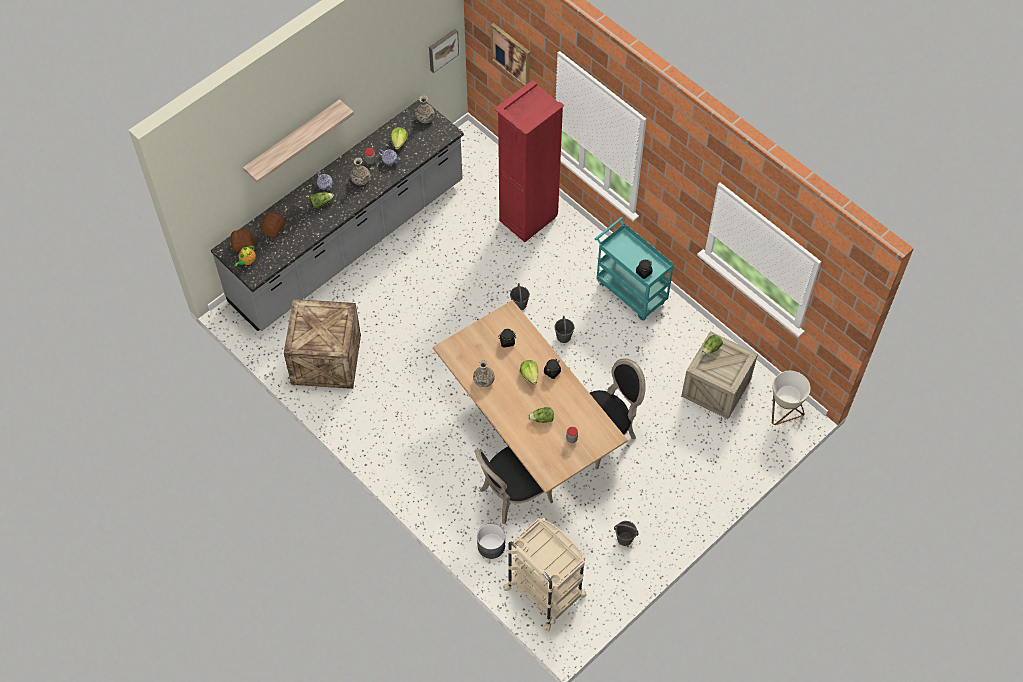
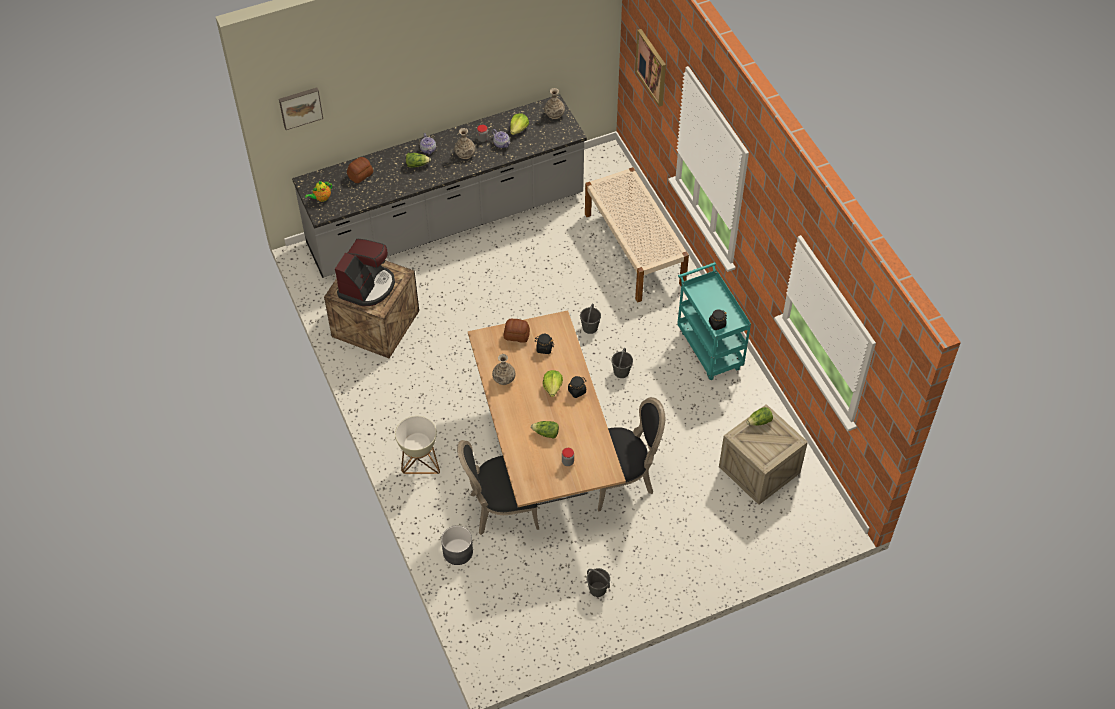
camera: 20 degrees right, 5 degrees down
bread [231,229,255,251] -> bread moved to [504,318,530,343]
shelf [243,99,354,183] -> none
picture [429,29,459,73] -> picture moved to [279,87,323,130]
red cabinet [495,80,565,242] -> beige bench [585,167,689,303]
beige cart [503,518,586,631] -> none
planter [772,371,811,425] -> planter moved to [395,416,440,474]
none -> coffee machine [335,239,395,306]

